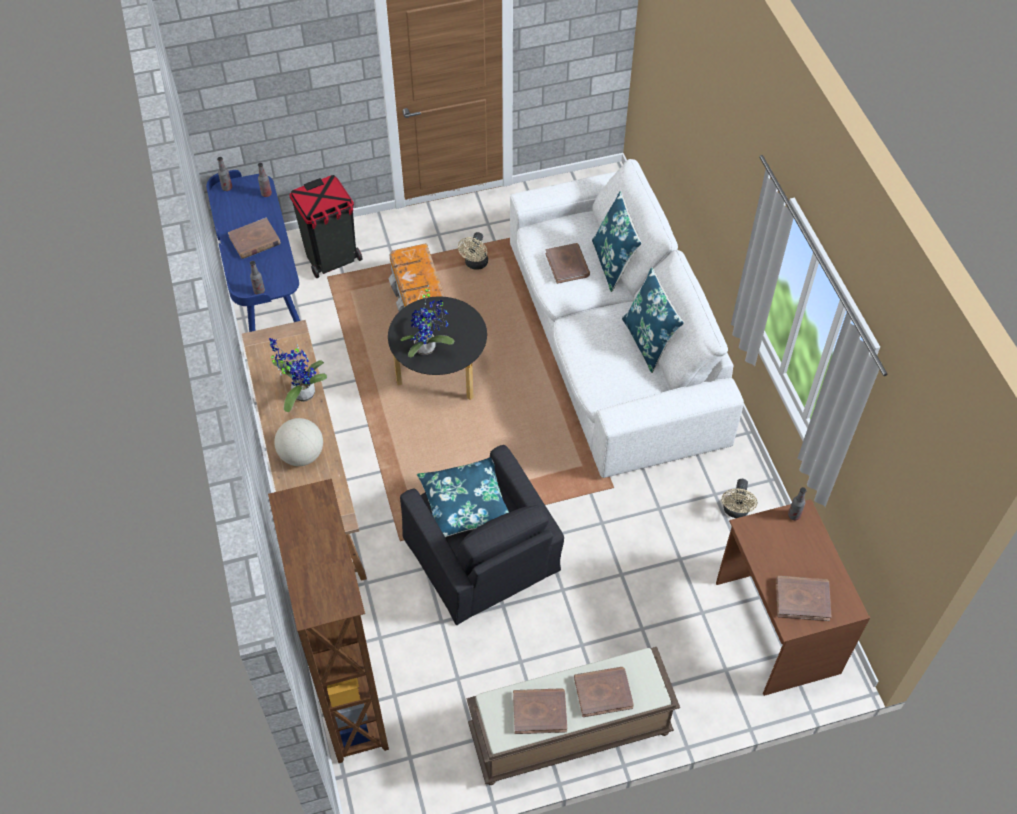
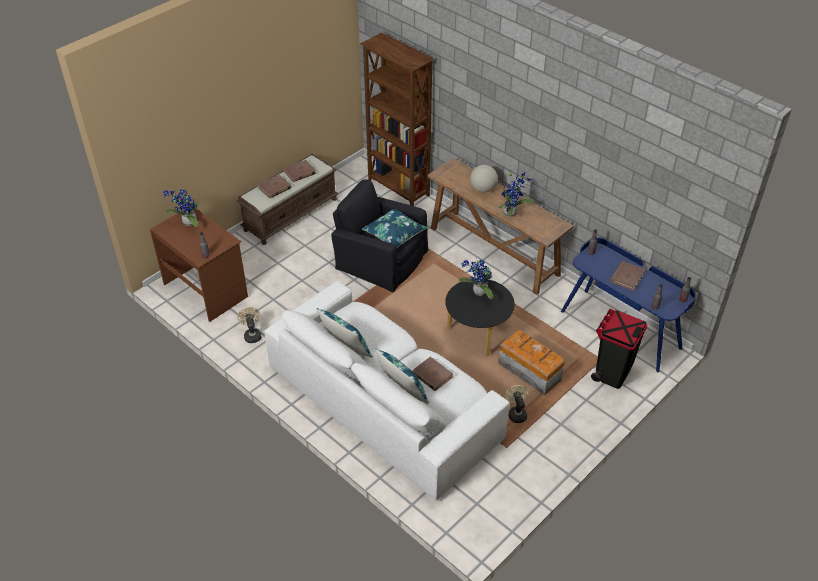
camera: 150 degrees right, 10 degrees down
brown book [776,576,832,621] -> potted plant [163,188,199,227]

